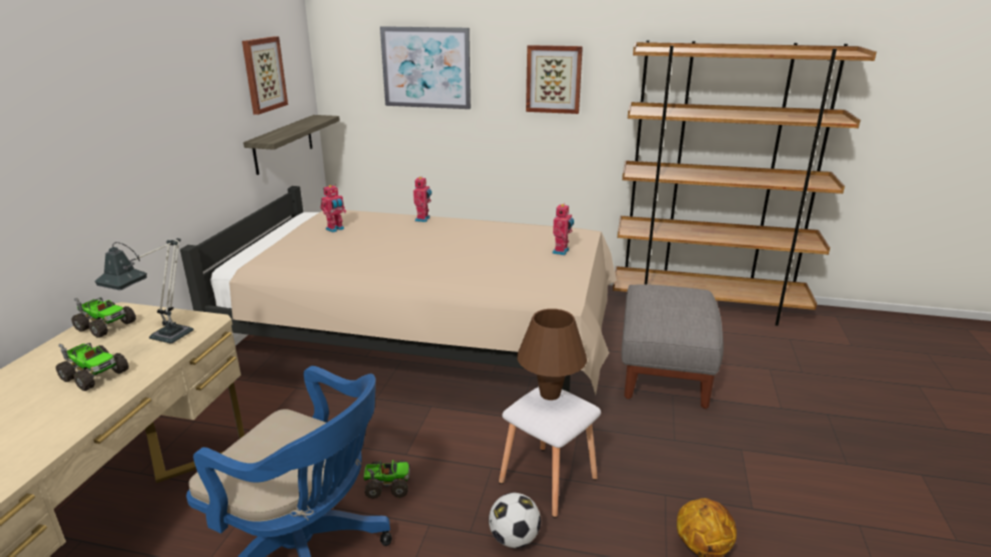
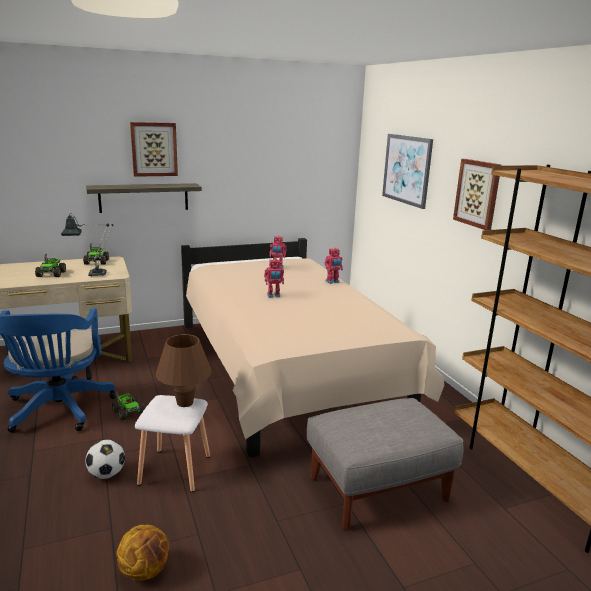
camera: 55 degrees right, 5 degrees down
picture [242,36,288,115] -> picture moved to [130,122,178,177]
shelf [243,115,340,175] -> shelf moved to [86,183,202,213]
toy robot [552,203,574,255] -> toy robot moved to [264,258,284,298]

